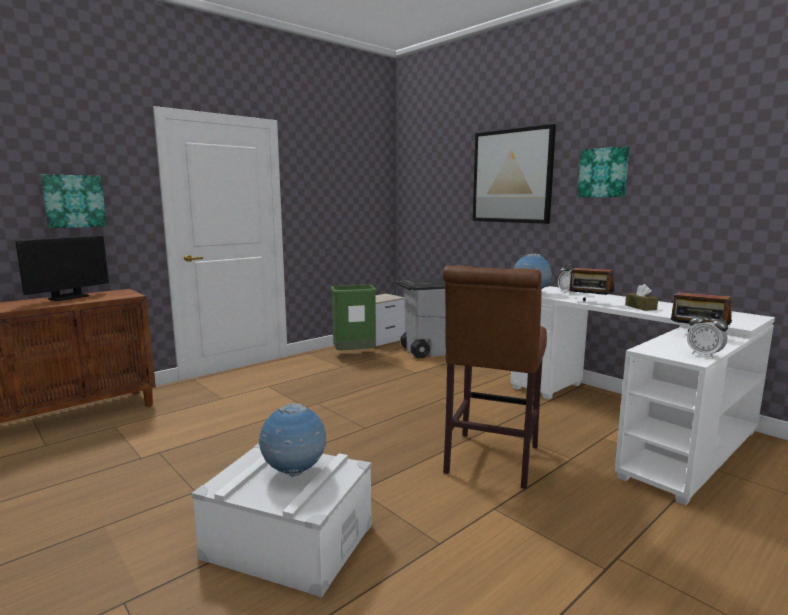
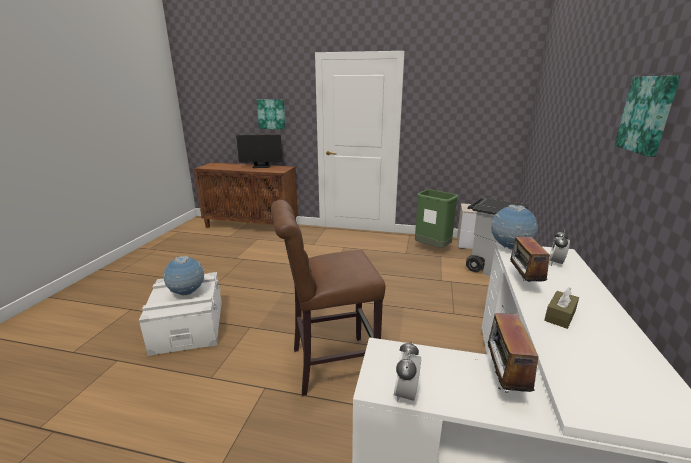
camera: 55 degrees right, 10 degrees up
picture [473,124,556,224] -> none

